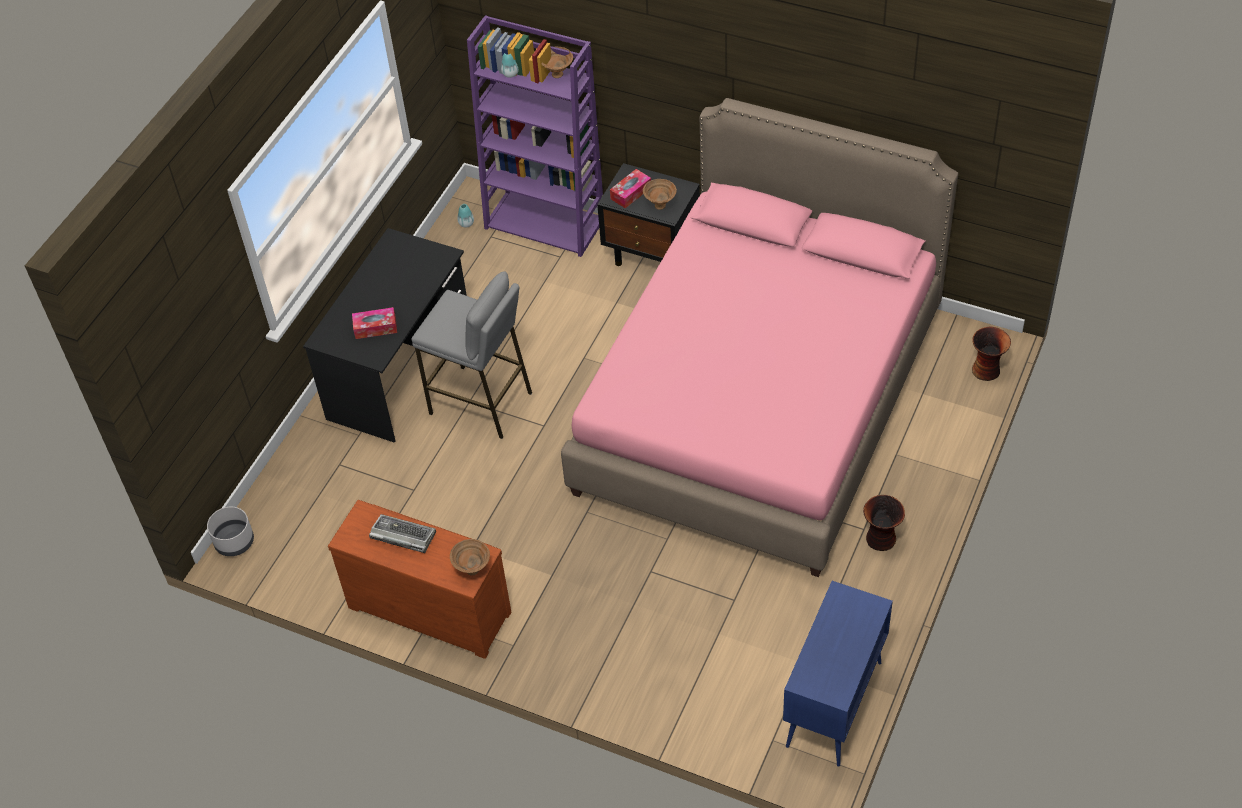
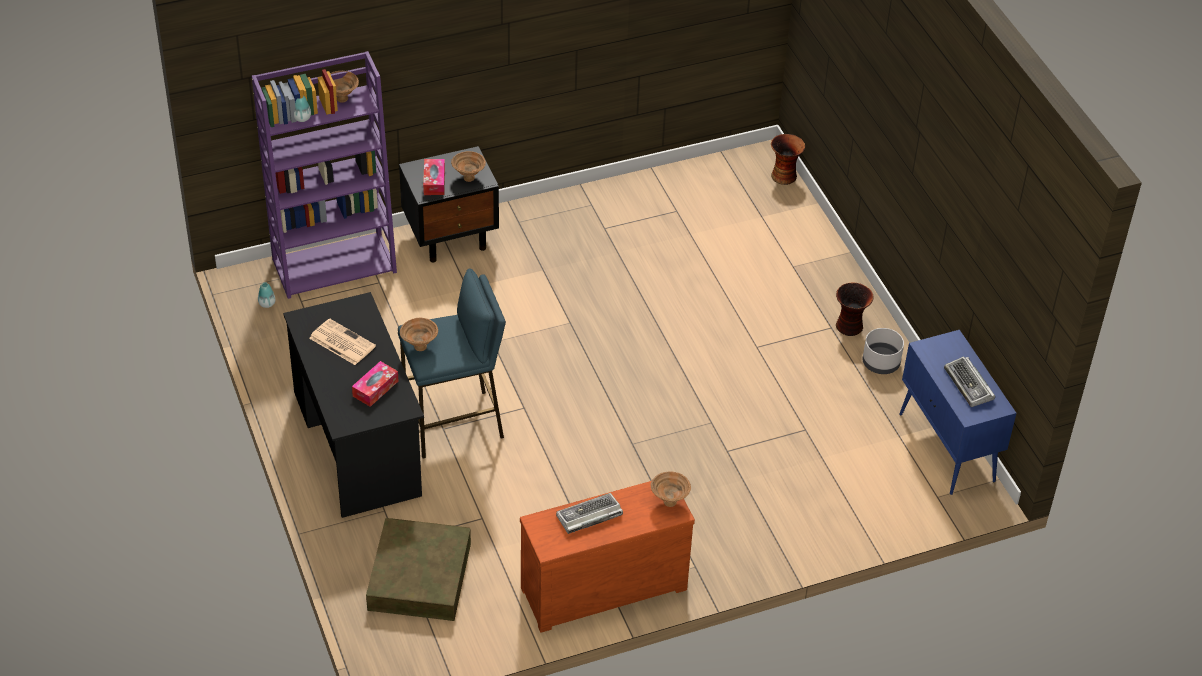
camera: 50 degrees left, 5 degrees down
grey planter [207,507,254,556] -> grey planter moved to [862,328,904,374]
grey stool [411,271,532,439] -> blue stool [398,269,506,458]
pink bed [561,98,958,577] -> none
none -> newspaper [309,319,376,365]
none -> brown storage box [366,518,471,621]
none -> brown bowl [400,318,438,351]
none -> keyboard [944,356,995,407]

